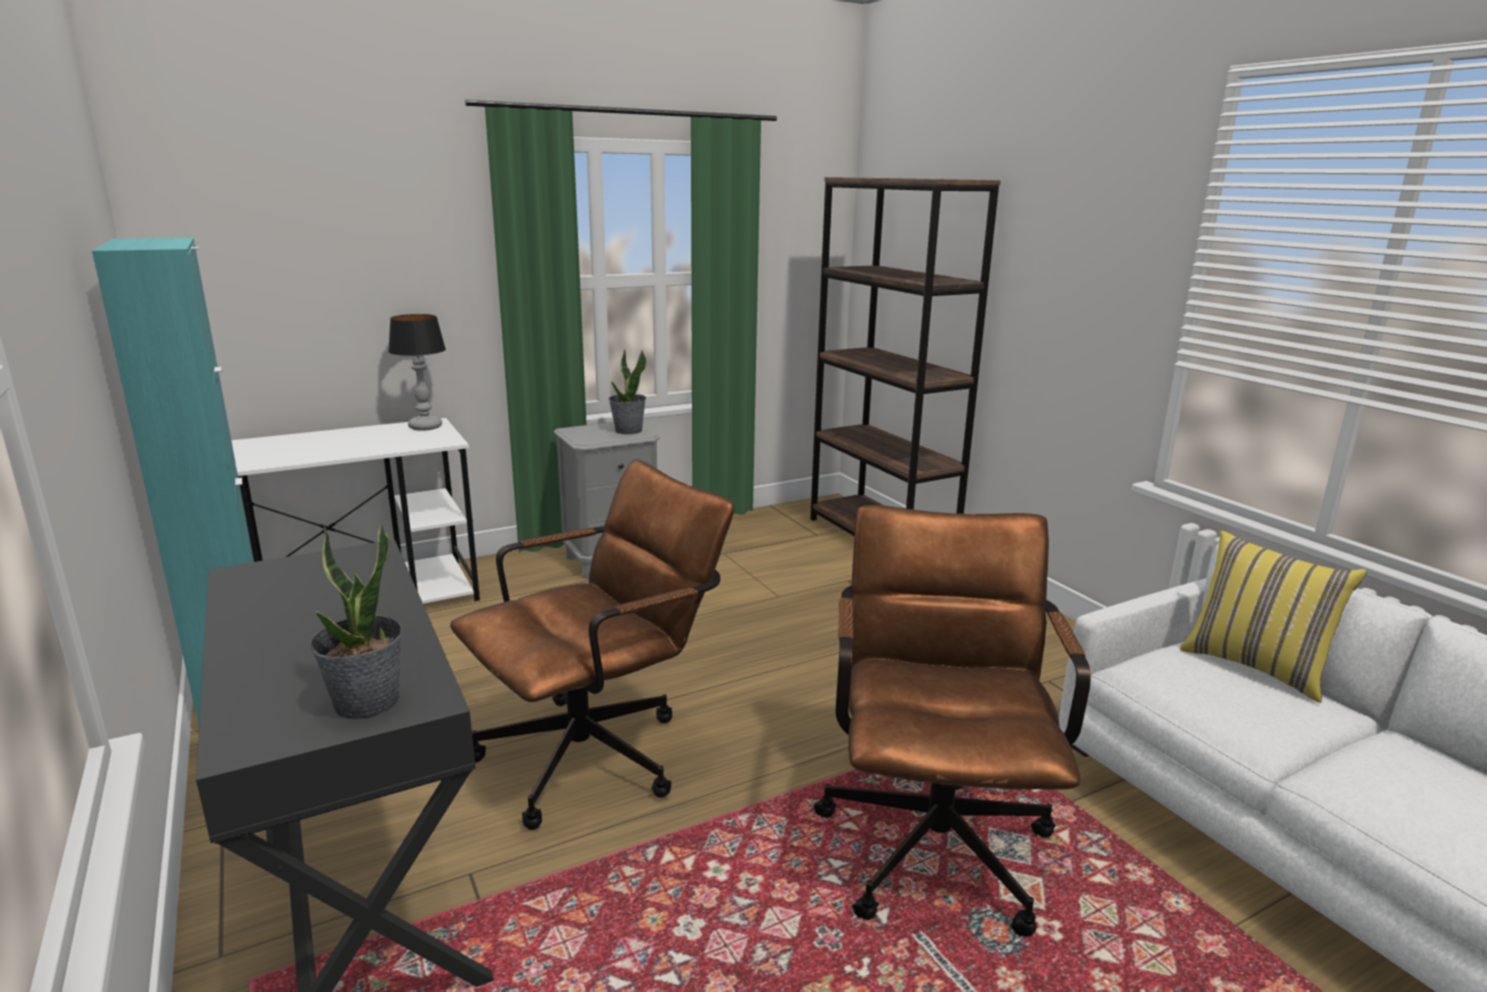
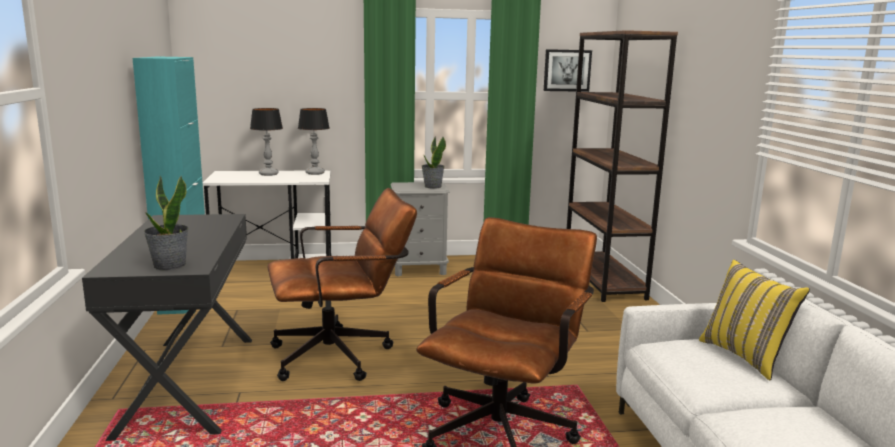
camera: 20 degrees right, 5 degrees down
none -> table lamp [250,108,283,176]
none -> picture [544,49,592,92]

